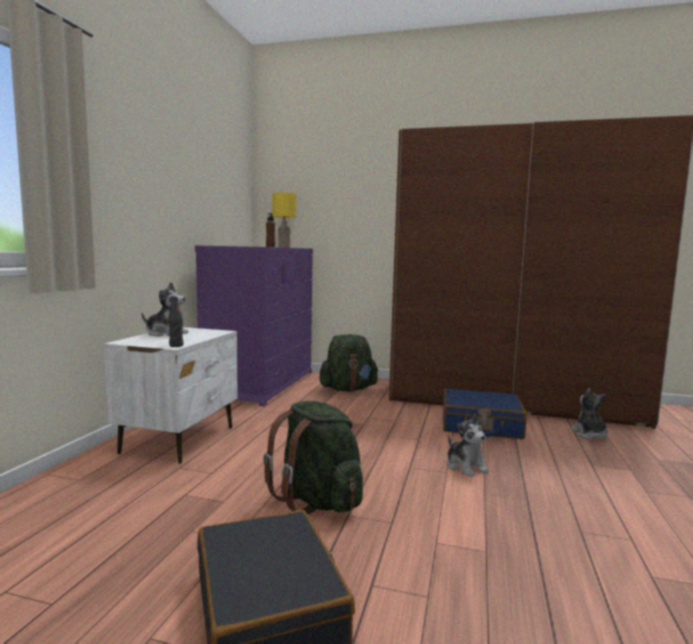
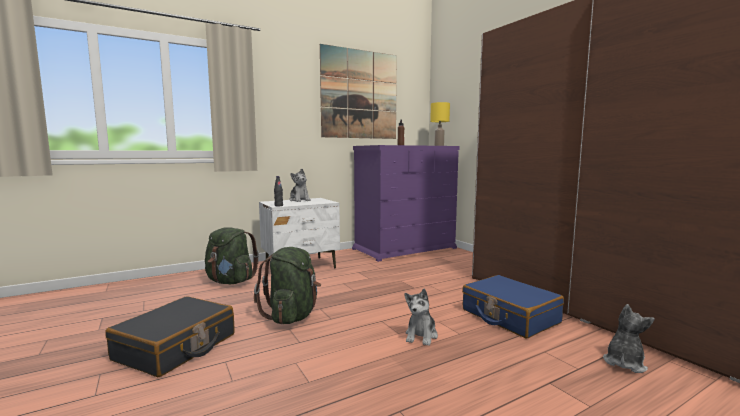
camera: 45 degrees right, 0 degrees up
green backpack [320,334,379,392] -> green backpack moved to [205,227,259,284]
none -> picture [320,44,397,139]

